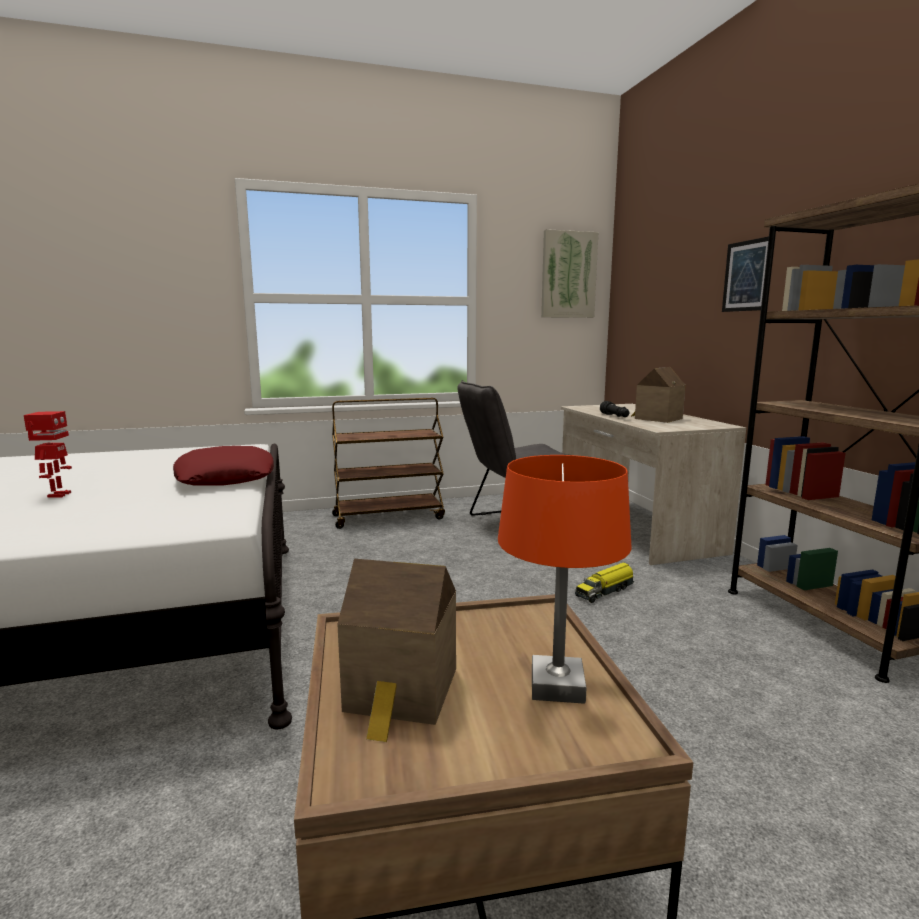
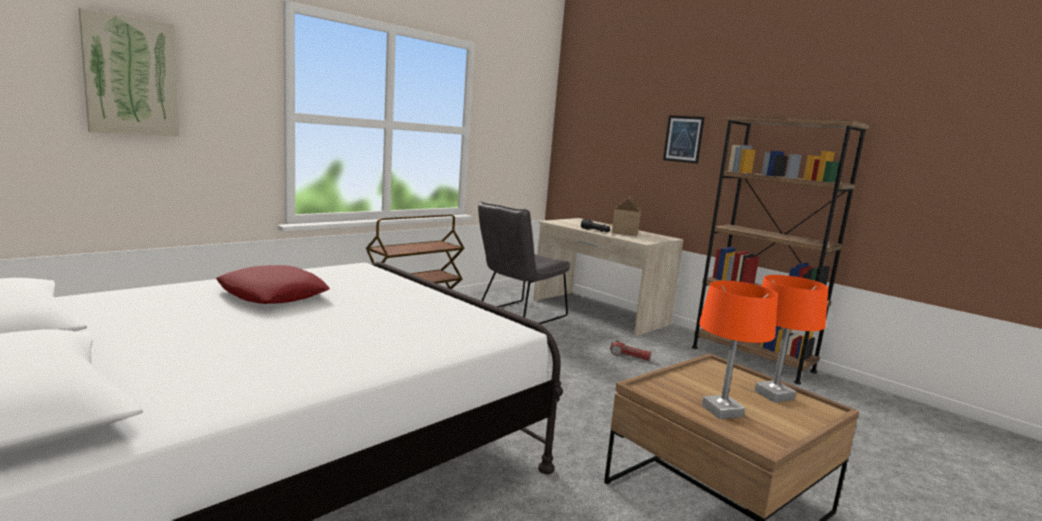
camera: 30 degrees left, 0 degrees up
toy robot [24,411,72,498] -> none
red pillow [173,446,274,486] -> red pillow moved to [216,265,330,304]
toy house [337,559,456,742] -> orange table lamp [699,281,778,419]
picture [541,229,598,318] -> picture moved to [79,8,179,137]
toy truck [575,562,634,603] -> flashlight [610,340,651,361]

